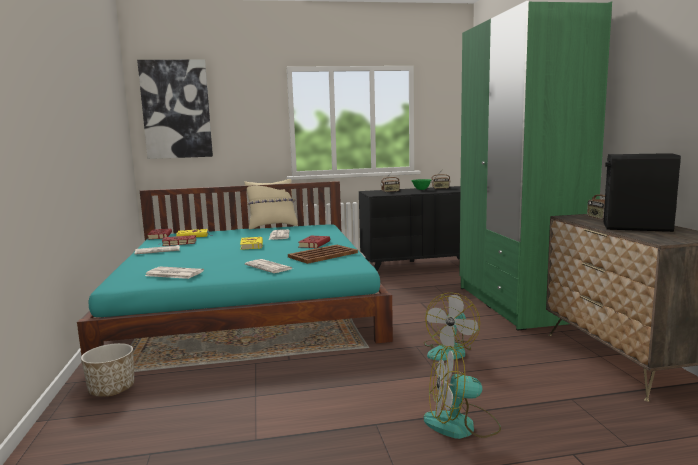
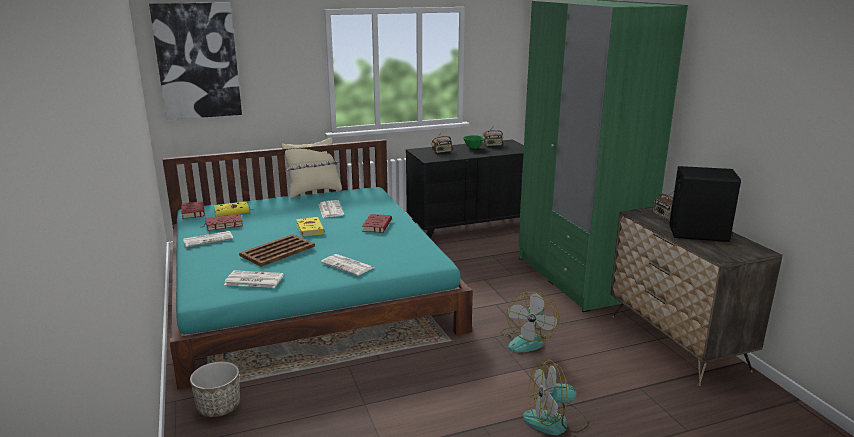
camera: 10 degrees left, 10 degrees up
brown tray [288,245,358,264] -> brown tray moved to [239,234,315,267]

